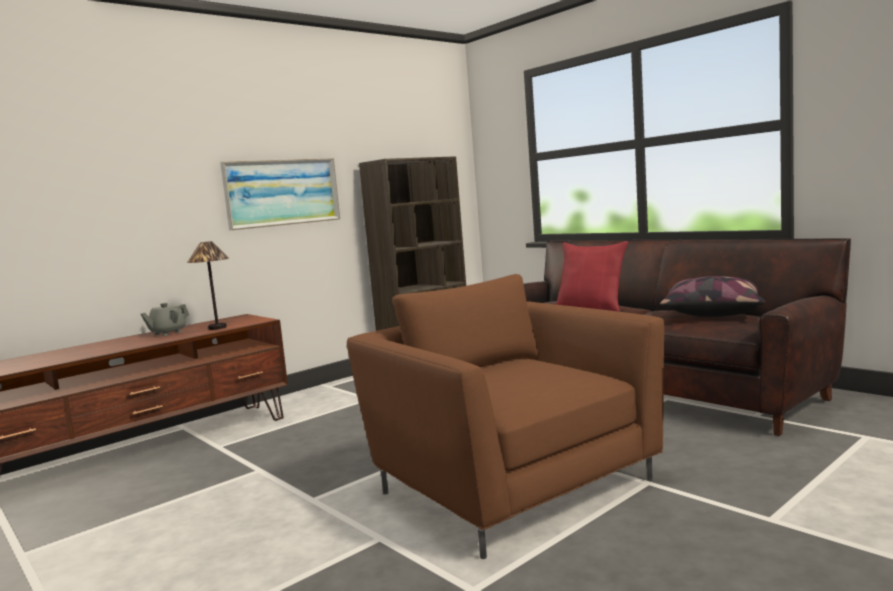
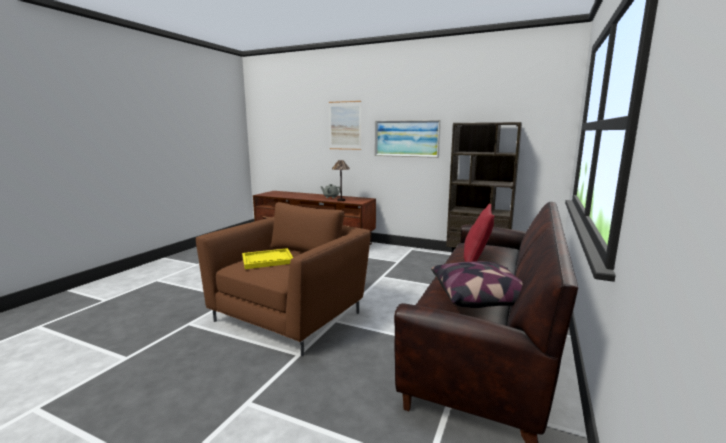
camera: 65 degrees right, 5 degrees up
none -> yellow tray [242,248,293,269]
none -> picture [329,101,361,150]

